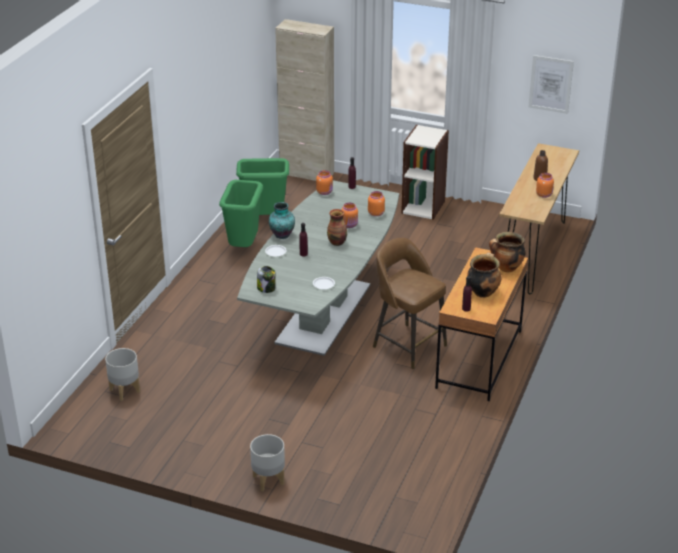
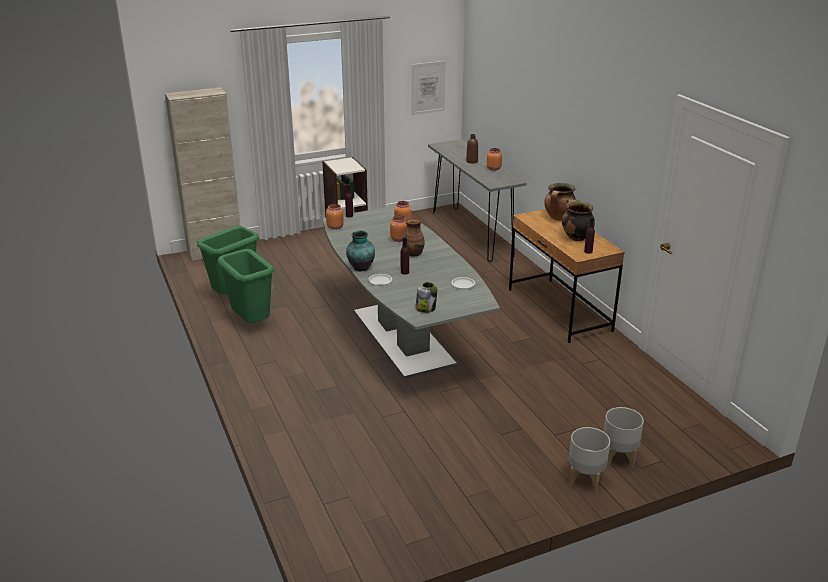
camera: 45 degrees left, 5 degrees down
grey planter [105,348,140,401] -> grey planter moved to [604,407,644,468]
brown stool [373,238,447,369] -> none
brown console table [499,143,579,294] -> grey console table [428,139,527,262]

